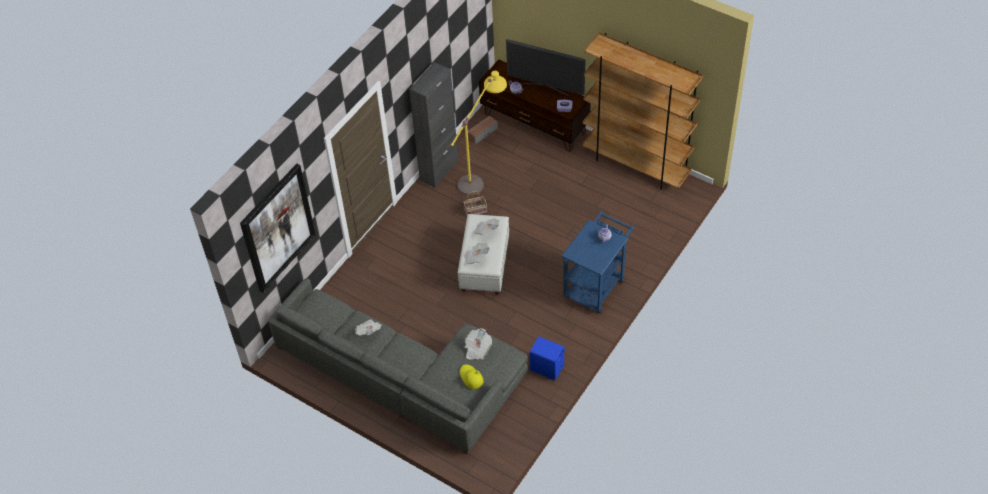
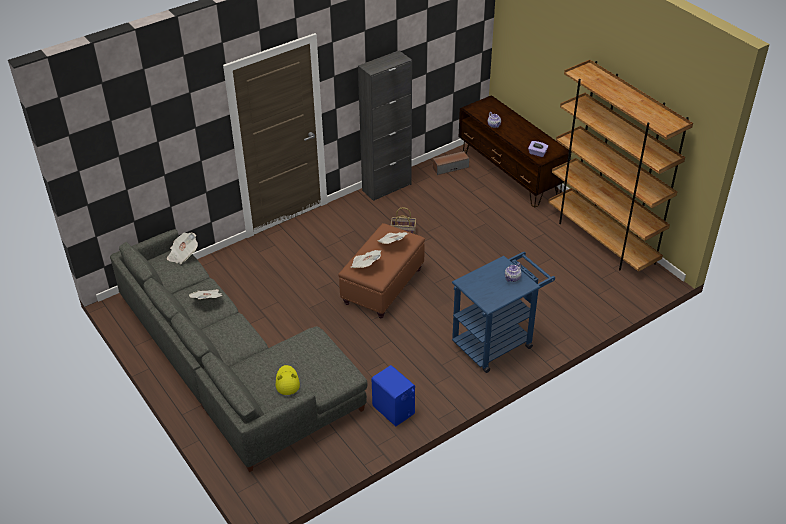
camera: 20 degrees right, 10 degrees down
picture [240,164,316,293] -> none
yellow floor lamp [451,71,507,196] -> none
white ottoman [458,214,509,295] -> brown ottoman [338,223,425,318]
newspaper [465,328,492,359] -> newspaper moved to [167,233,198,264]
television [506,39,586,96] -> none

